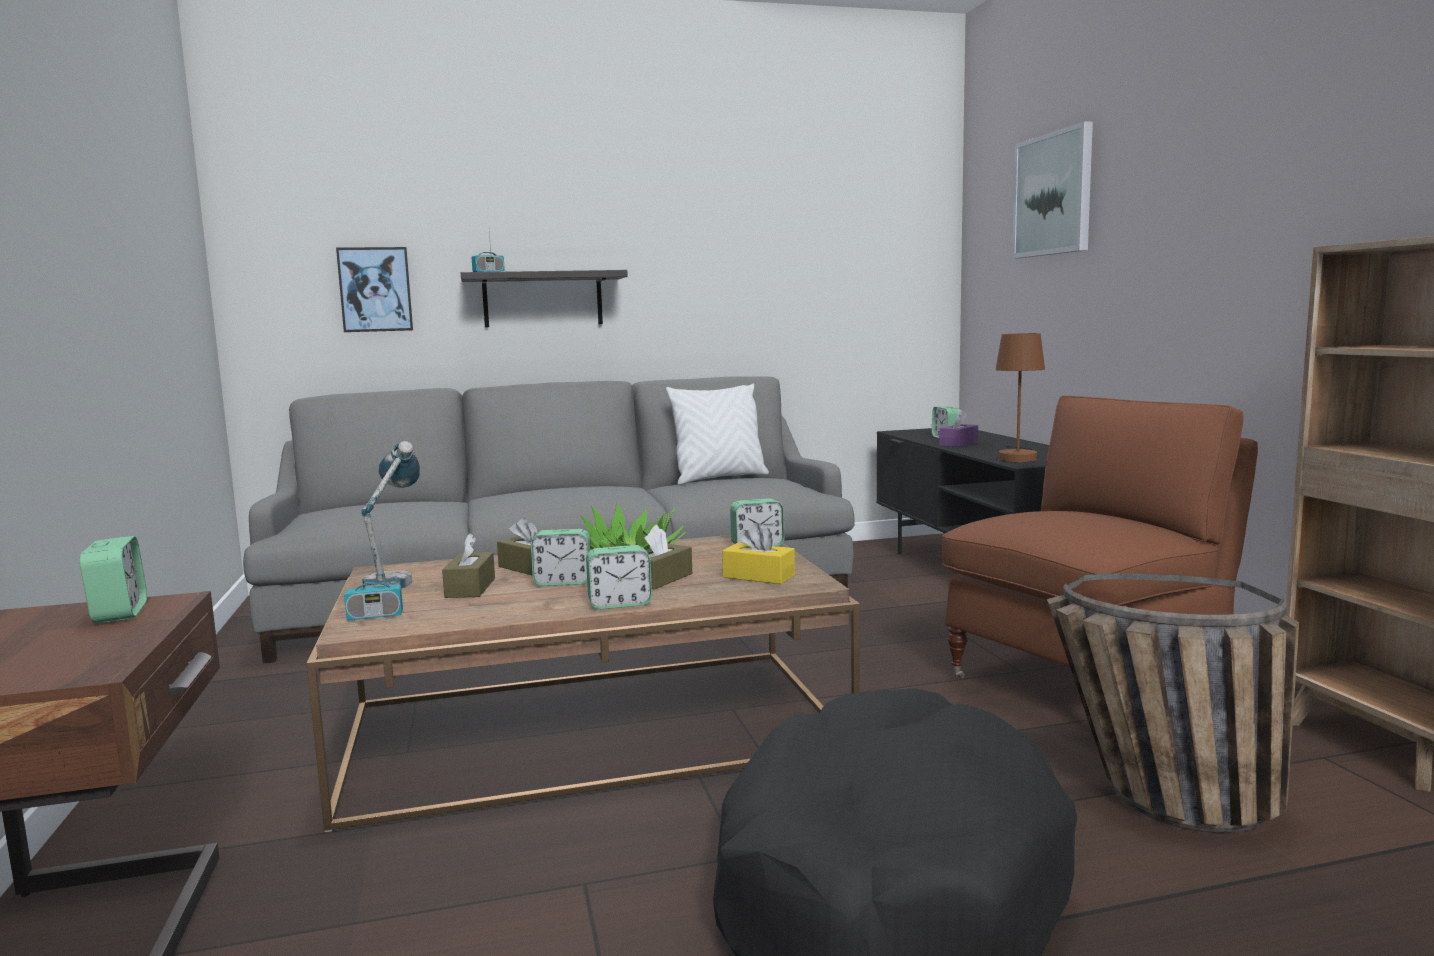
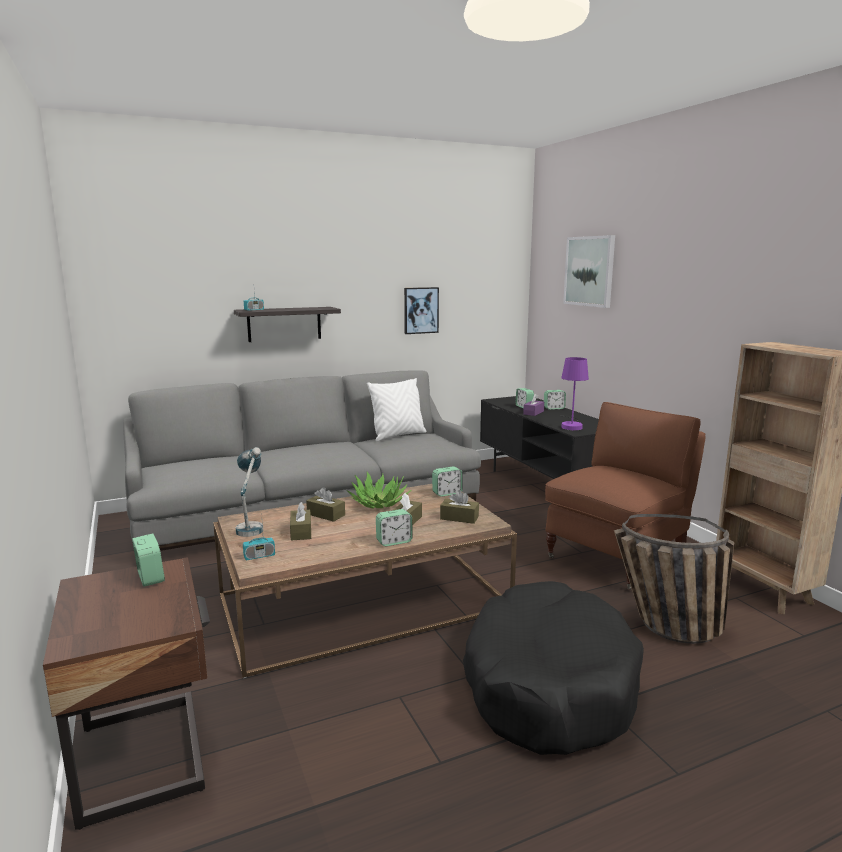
camera: 10 degrees left, 5 degrees up
picture [336,247,413,332] -> picture moved to [404,287,439,334]
alarm clock [531,529,591,586] -> alarm clock moved to [544,390,566,410]
yellow tissue box [722,523,795,584] -> brown tissue box [440,490,479,524]
brown table lamp [996,333,1045,462] -> purple table lamp [561,357,589,431]

